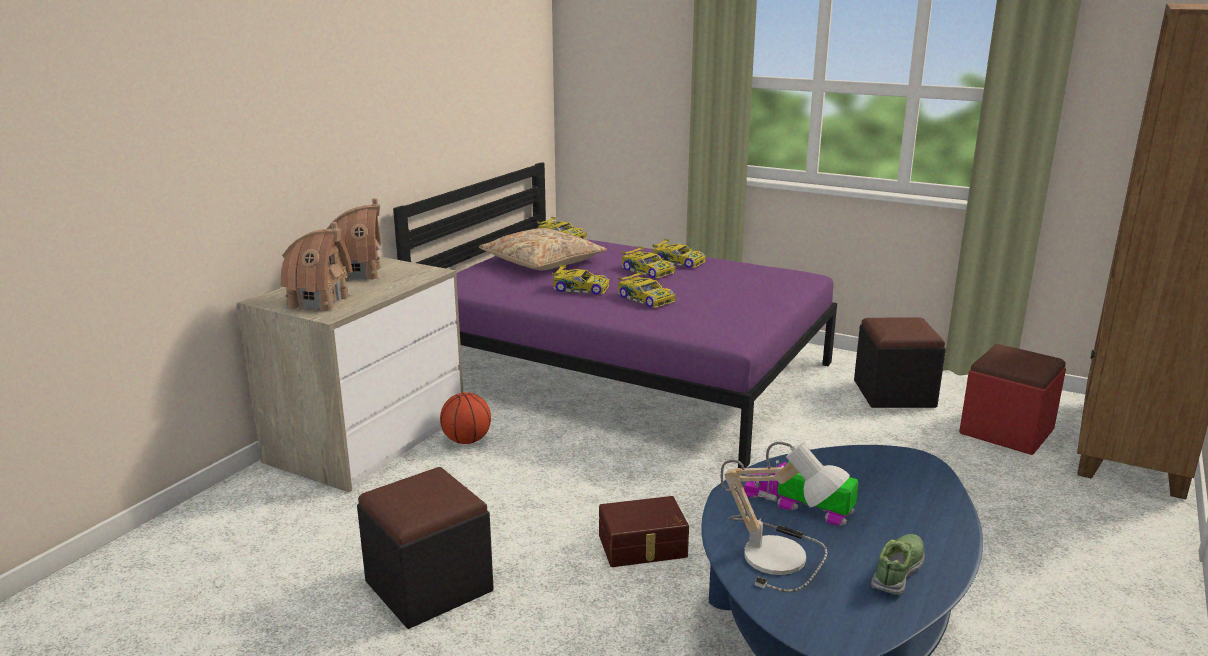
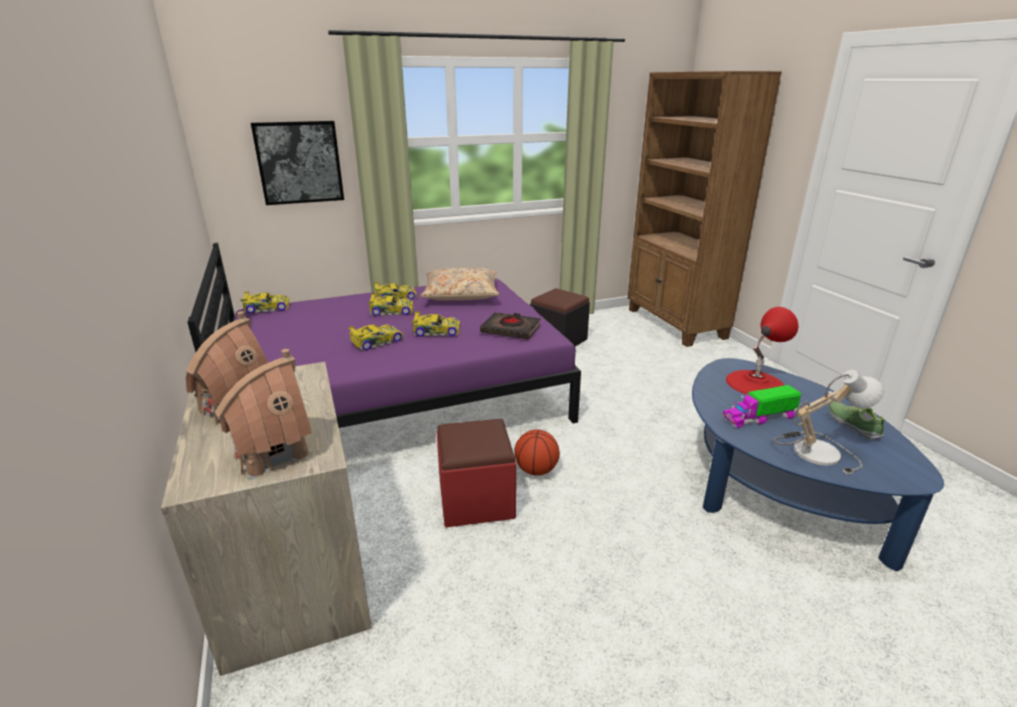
camera: 50 degrees left, 5 degrees up
black ottoman [357,467,494,629] -> none
basketball [440,392,491,444] -> basketball moved to [515,430,560,476]
beige pillow [479,228,607,270] -> beige pillow moved to [420,268,500,300]
brown storage box [599,496,689,567] -> none
red ottoman [959,344,1066,455] -> red ottoman moved to [437,419,516,527]
none -> picture [251,121,344,205]
none -> black book [480,312,541,340]
none -> red table lamp [726,307,798,395]

